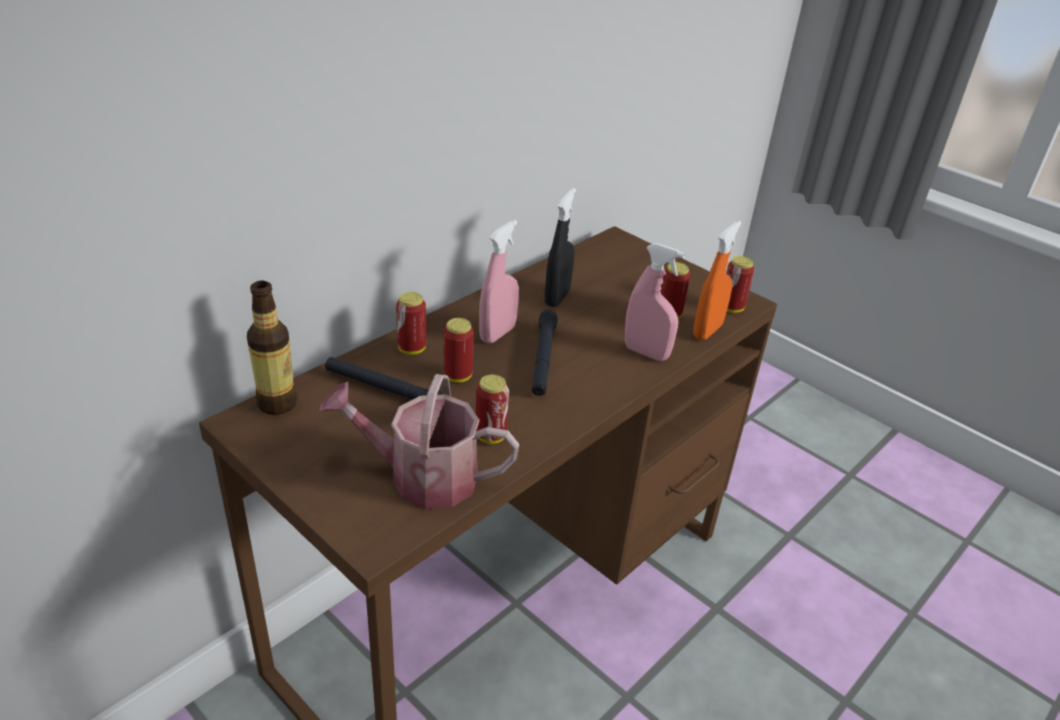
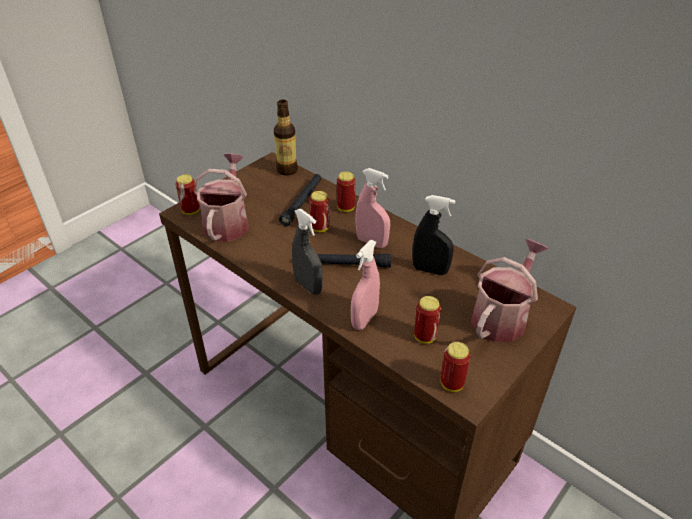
camera: 90 degrees right, 5 degrees up
can [476,375,509,444] -> can moved to [176,174,200,215]
orange spray bottle [693,221,742,340] -> none
none -> grey spray bottle [292,209,323,295]
none -> watering can [471,239,549,342]

